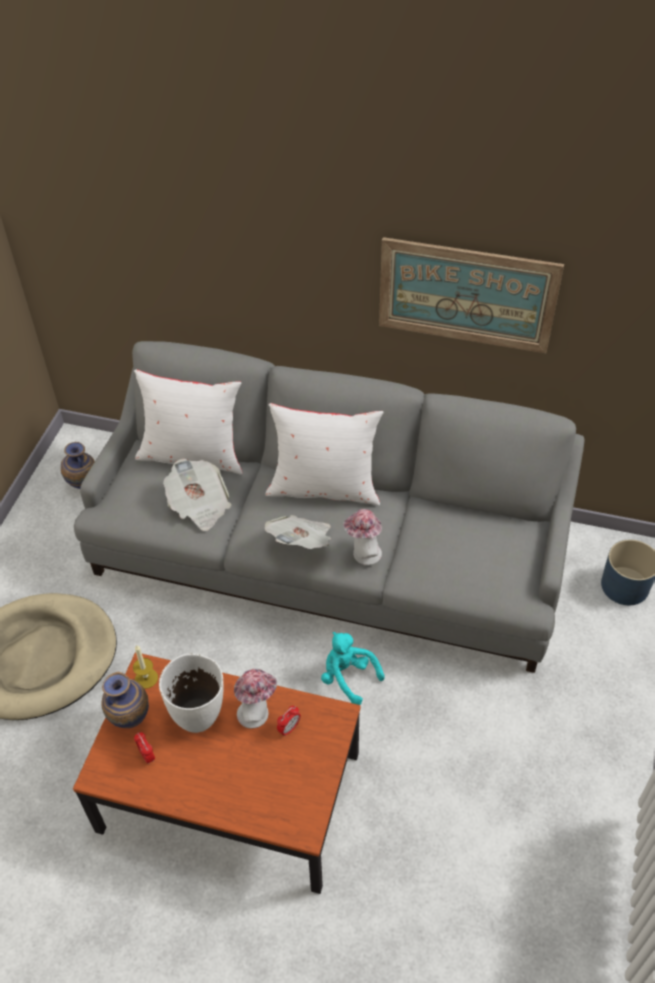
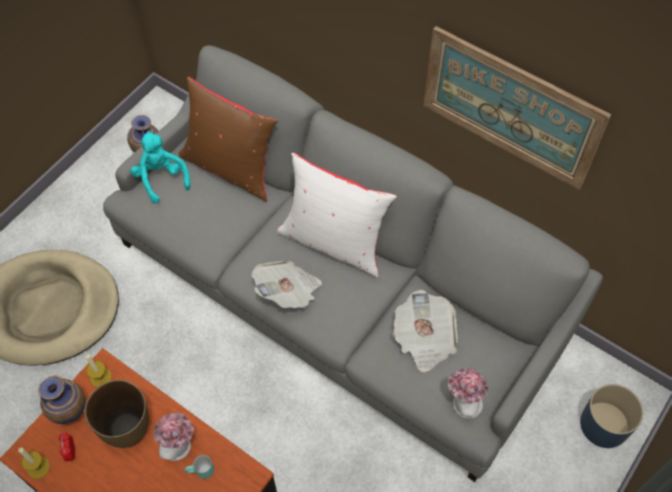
camera: 20 degrees right, 10 degrees up
white pillow [134,369,242,475] -> brown pillow [178,77,278,202]
white vase [159,654,224,733] -> brown vase [84,379,149,448]
newspaper [163,458,231,531] -> newspaper moved to [393,290,458,372]
alarm clock [277,706,301,736] -> turquoise mug [185,455,214,479]
turquoise plush toy [321,632,385,705] -> turquoise plush toy moved to [130,131,190,204]
hat [343,509,382,565] -> hat moved to [448,368,488,419]
none -> candle [18,448,50,479]

